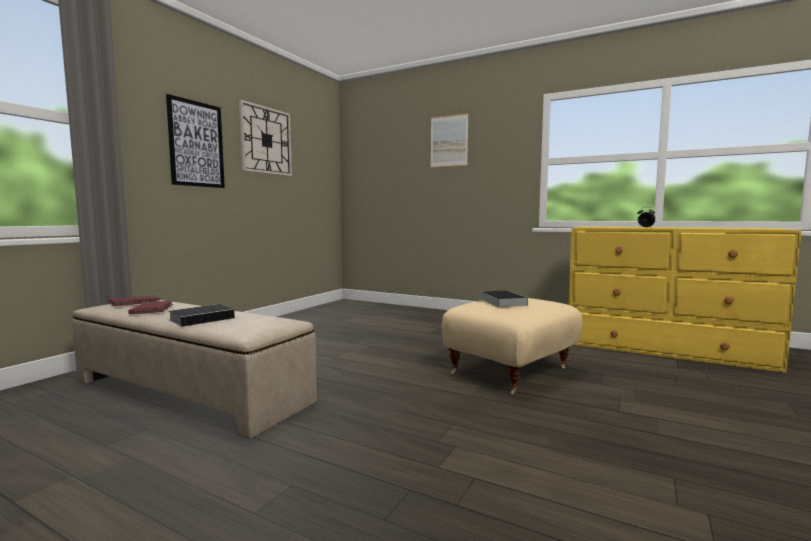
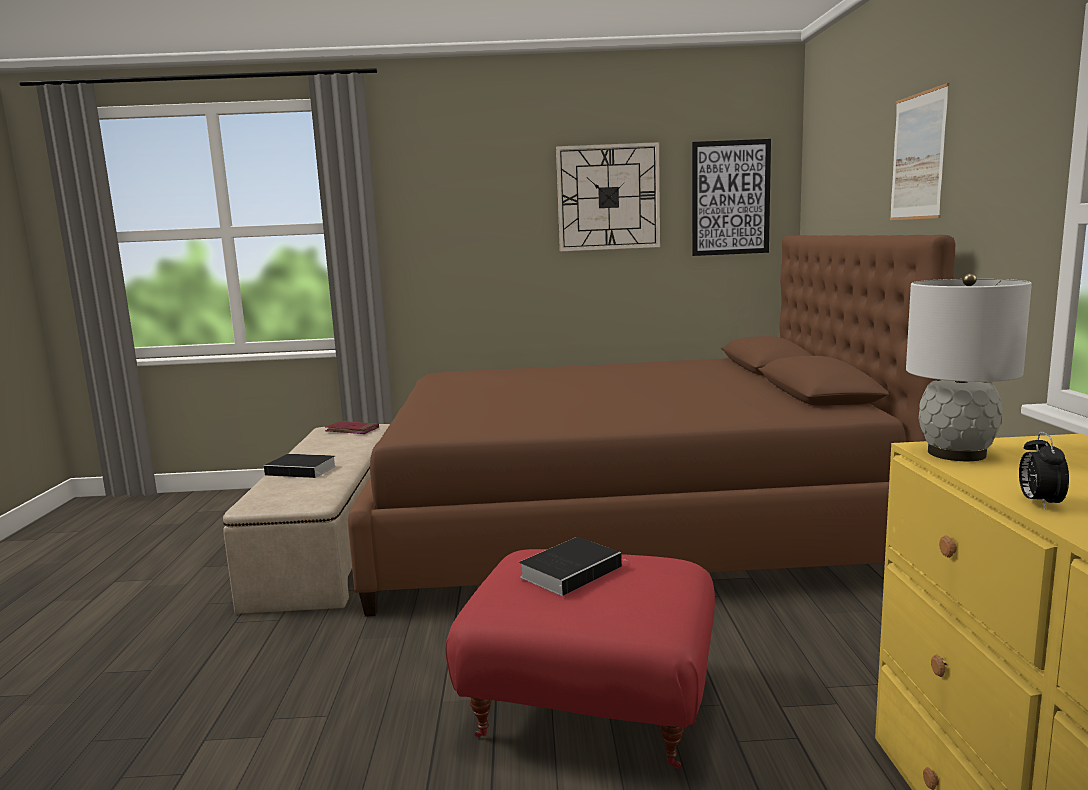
camera: 60 degrees right, 5 degrees up
red book [128,300,173,314] -> none
picture [166,94,225,188] -> picture moved to [692,139,771,256]
beige ottoman [442,298,582,394] -> red ottoman [445,549,715,769]
none -> brown bed [348,235,955,617]
none -> white table lamp [906,273,1032,461]

